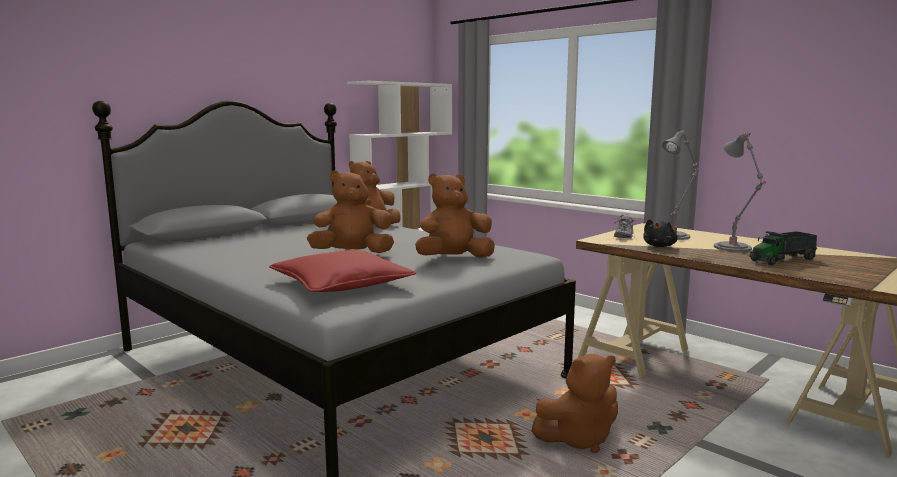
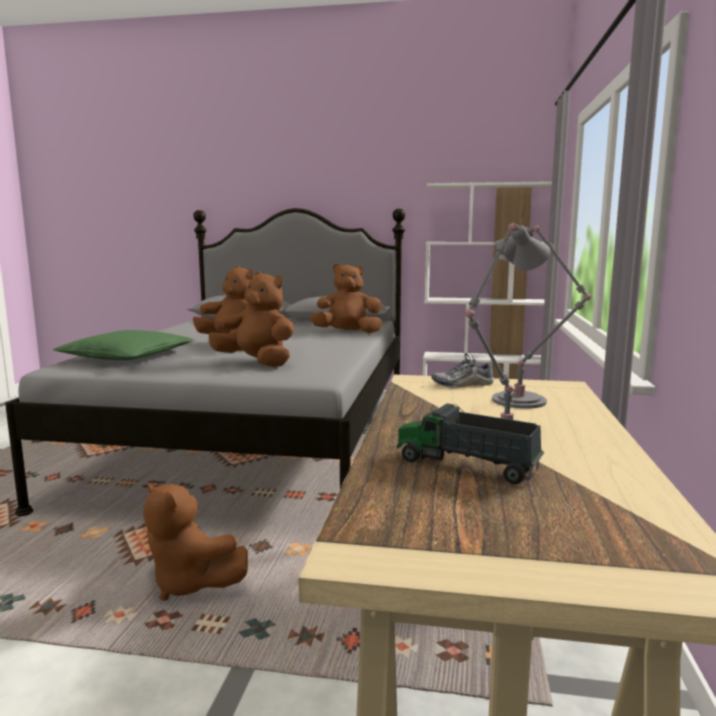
camera: 55 degrees right, 0 degrees up
red pillow [269,250,416,292] -> green pillow [53,330,194,360]
black plush toy [643,219,678,247] -> none

